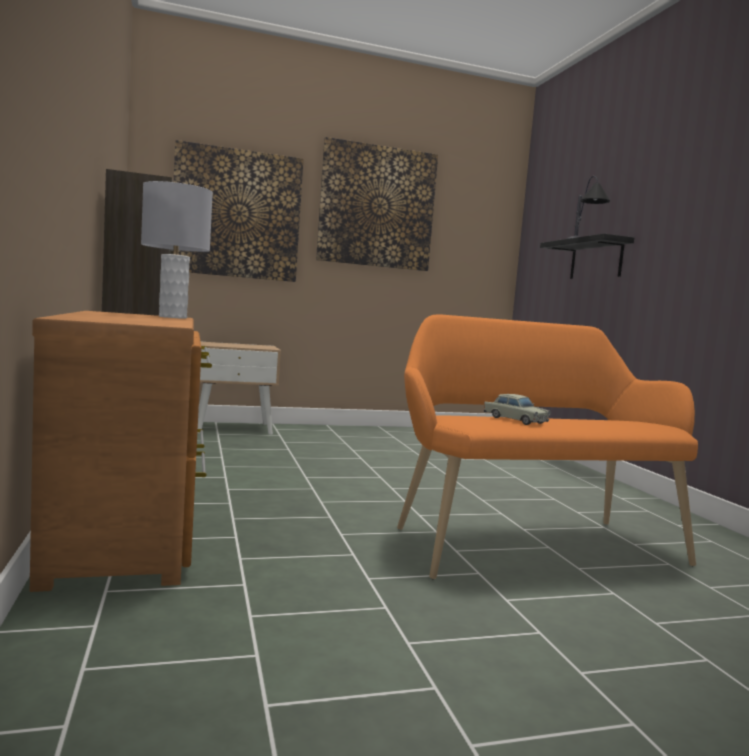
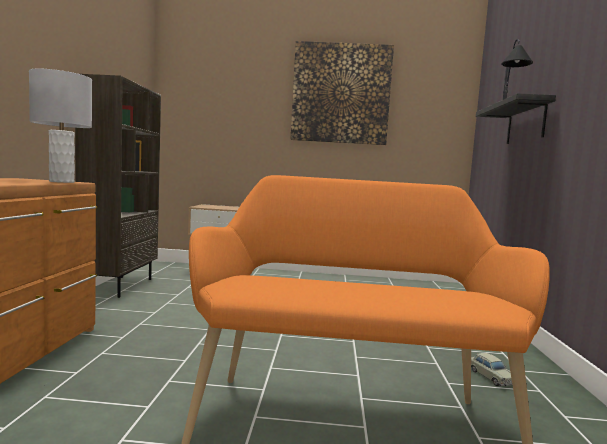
camera: 20 degrees right, 0 degrees up
picture [174,140,304,282] -> none
beige toy car [484,394,551,425] -> beige toy car moved to [471,353,512,386]

